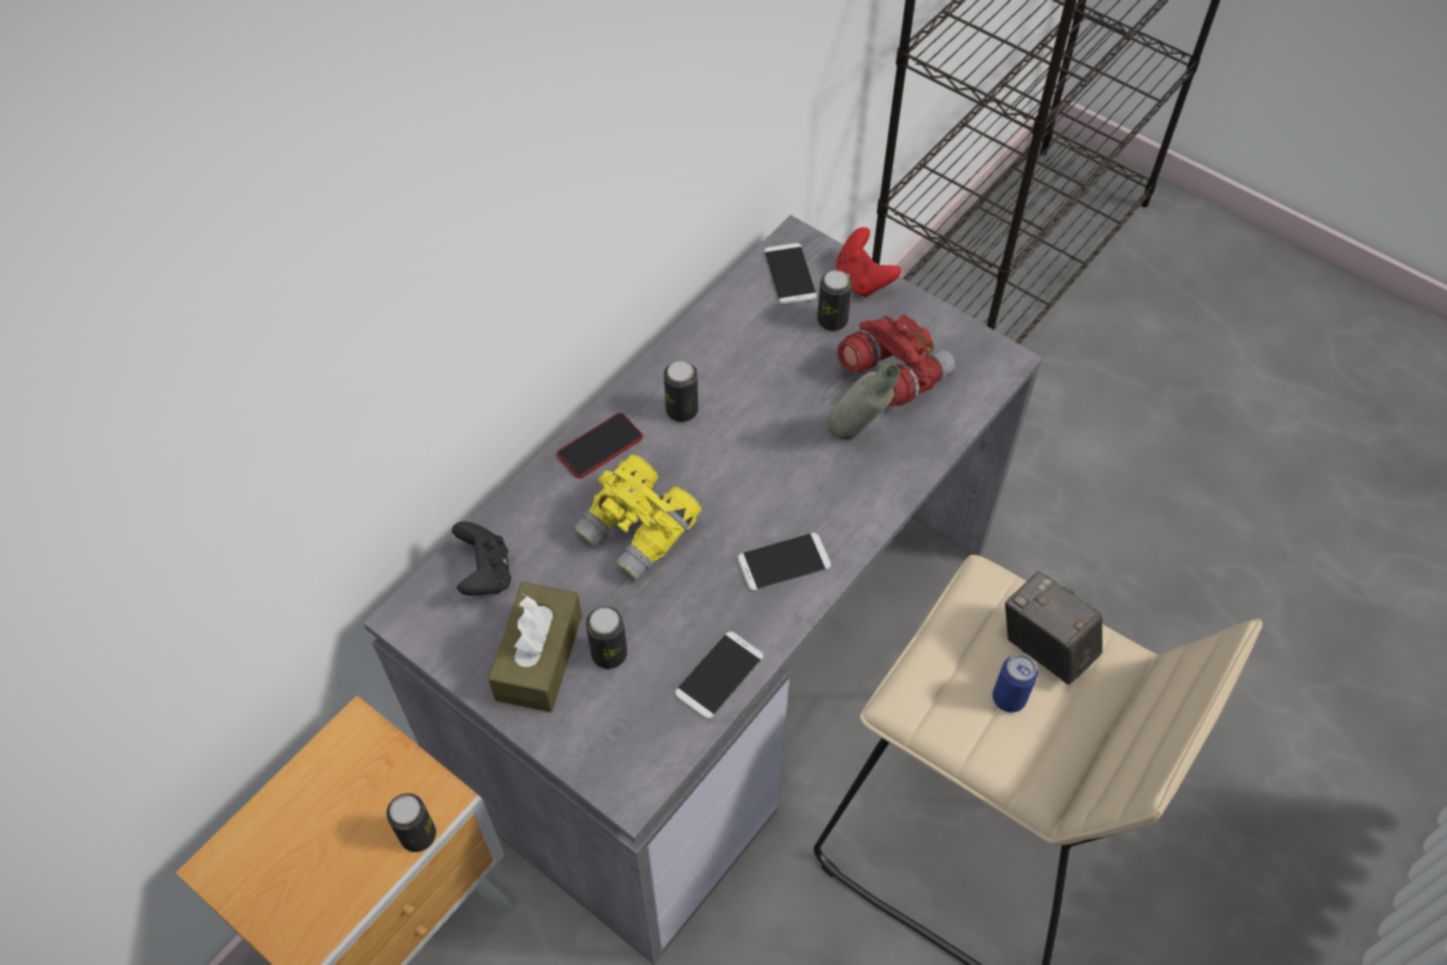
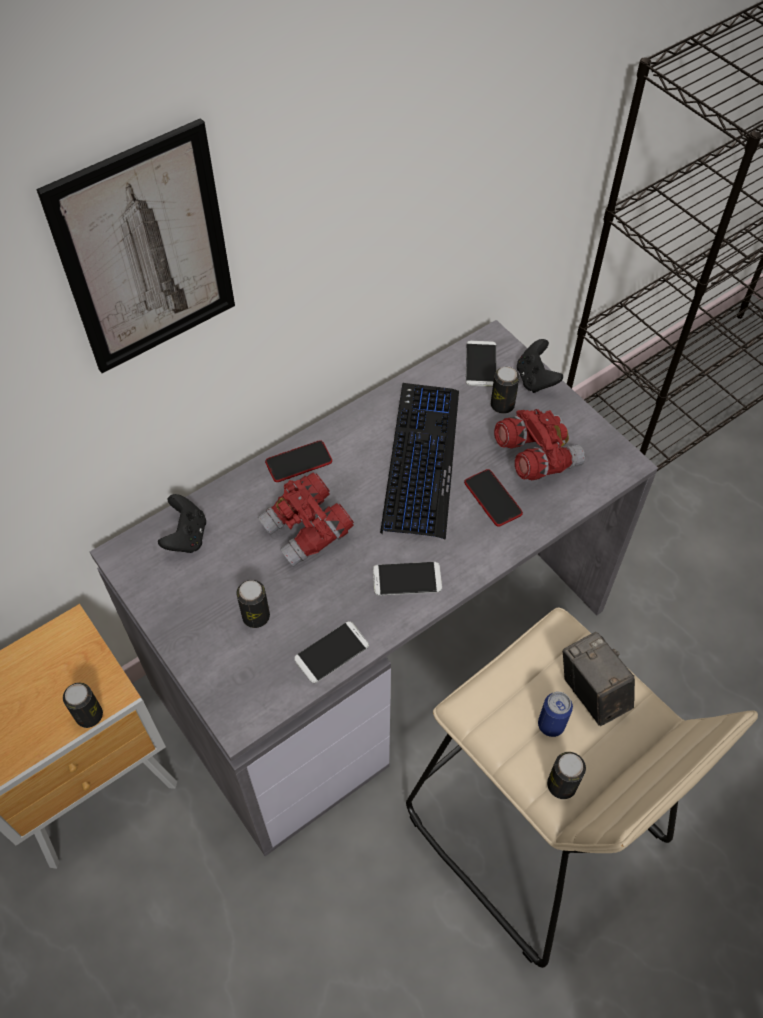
camera: 15 degrees right, 0 degrees up
brown tissue box [488,582,582,712] -> none
yellow binoculars [574,454,702,580] -> red binoculars [257,472,354,567]
can [664,361,698,422] -> can moved to [547,752,586,799]
grey bottle [827,364,900,440] -> phone [464,469,523,527]
red game controller [836,227,901,297] -> black game controller [517,339,563,393]
none -> picture [36,118,235,373]
none -> keyboard [380,383,459,540]

